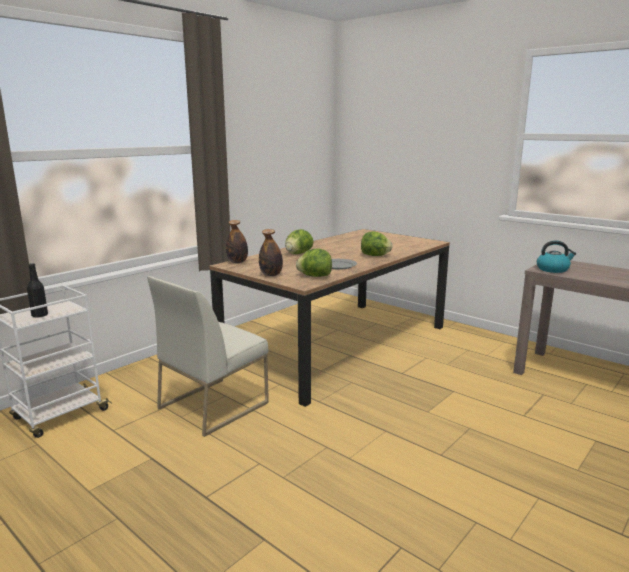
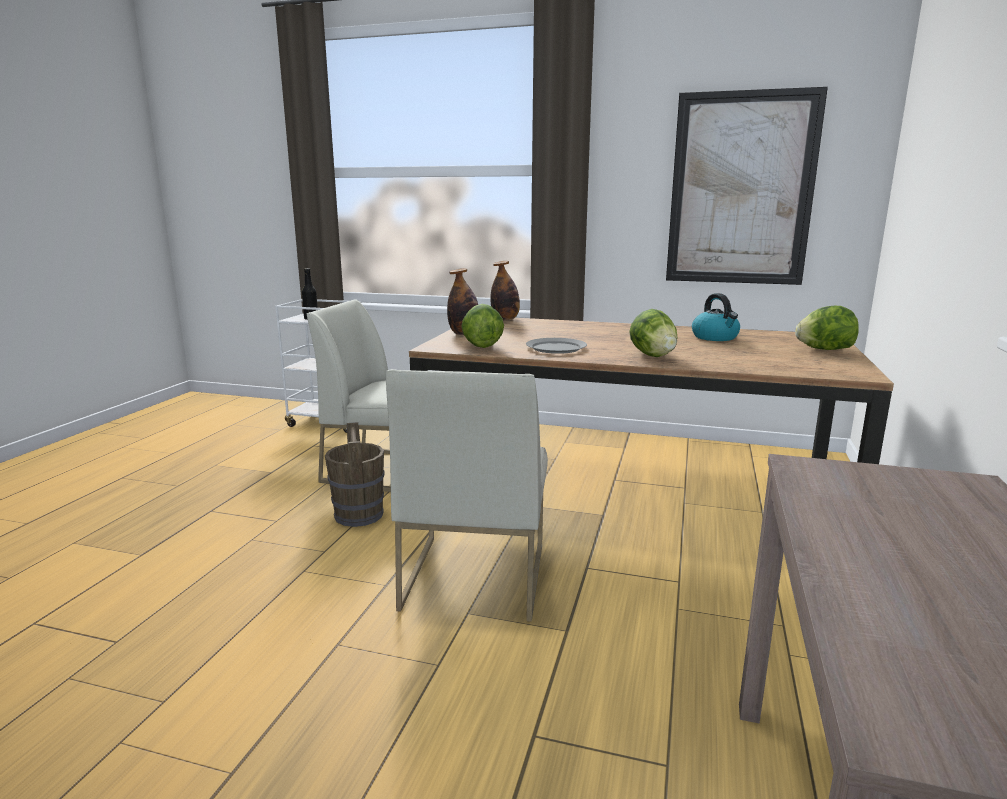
camera: 65 degrees right, 0 degrees up
lettuce [285,229,313,254] -> lettuce moved to [795,306,859,350]
kettle [537,241,576,273] -> kettle moved to [692,293,740,341]
none -> brown bucket [325,422,384,527]
none -> white chair [386,369,548,622]
none -> picture [666,87,828,285]

